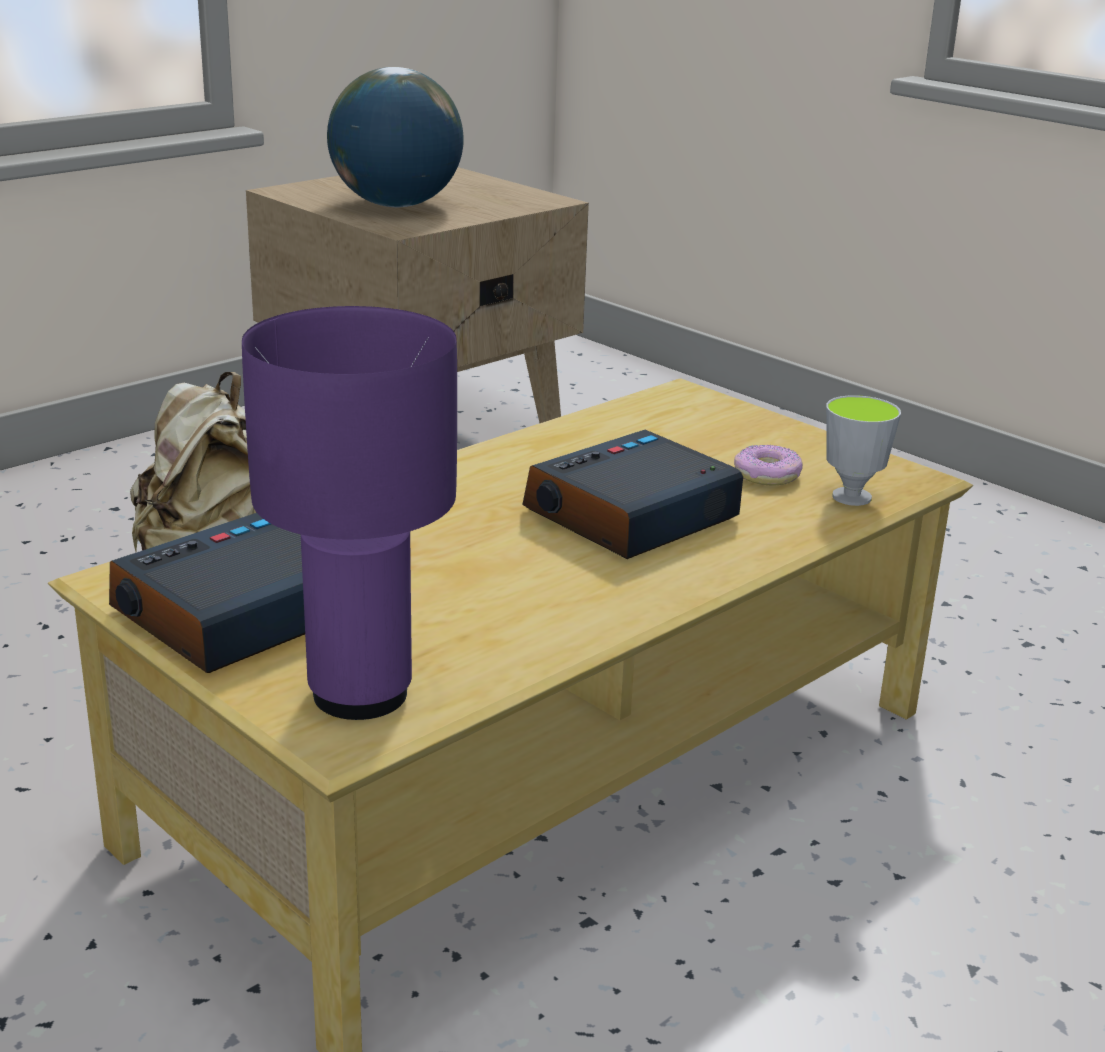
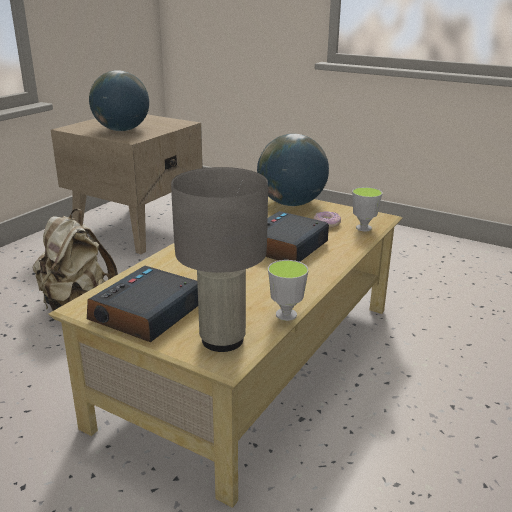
camera: 15 degrees left, 0 degrees up
purple table lamp [242,306,457,720] -> grey table lamp [171,167,268,352]
none -> globe [257,134,329,206]
none -> cup [268,260,309,321]

